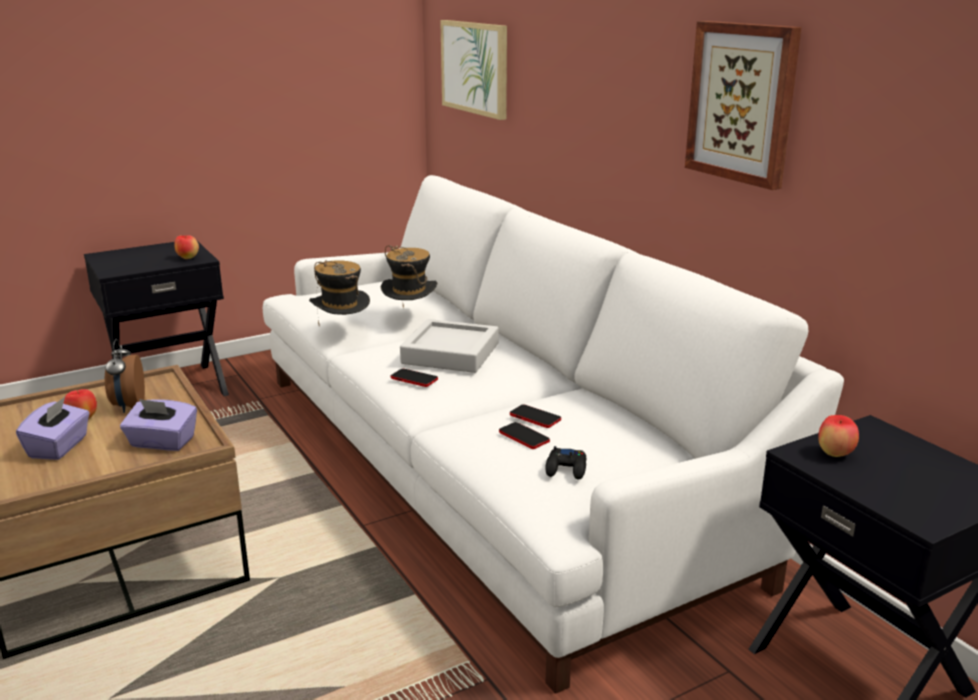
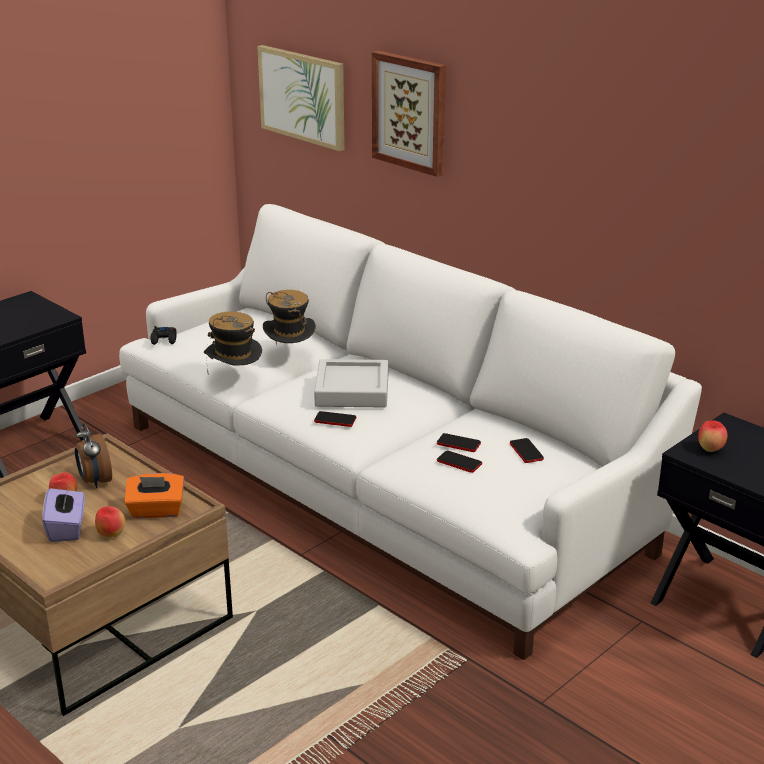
camera: 15 degrees left, 5 degrees up
purple tissue box [120,399,197,451] -> orange tissue box [124,473,184,519]
apple [174,235,199,259] -> apple moved to [95,506,125,538]
black game controller [545,446,586,480] -> black game controller moved to [151,326,177,345]
picture [685,21,802,190] -> picture moved to [372,51,446,177]
none -> phone [510,438,544,463]

